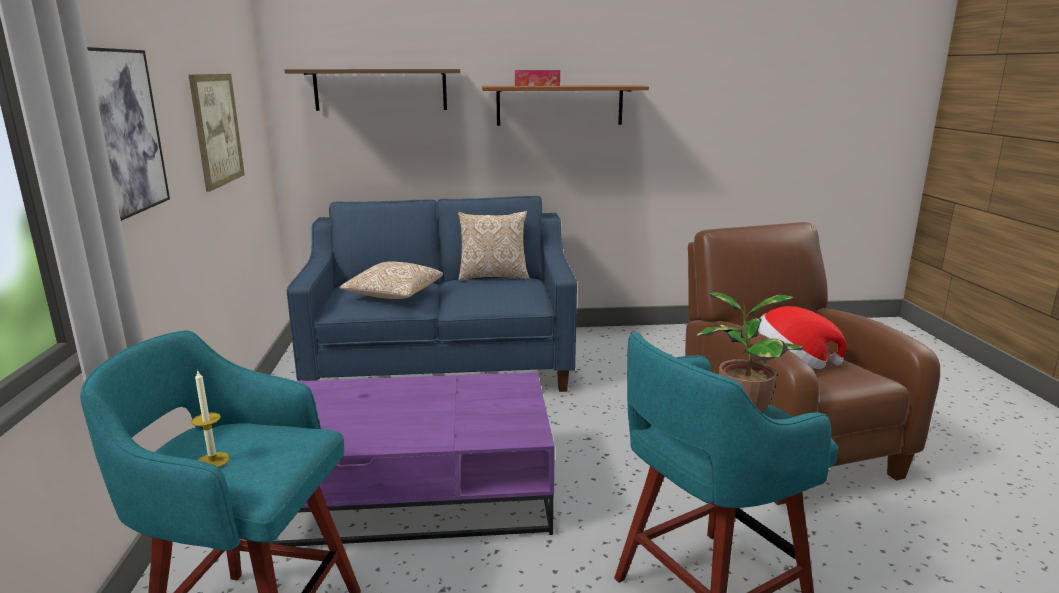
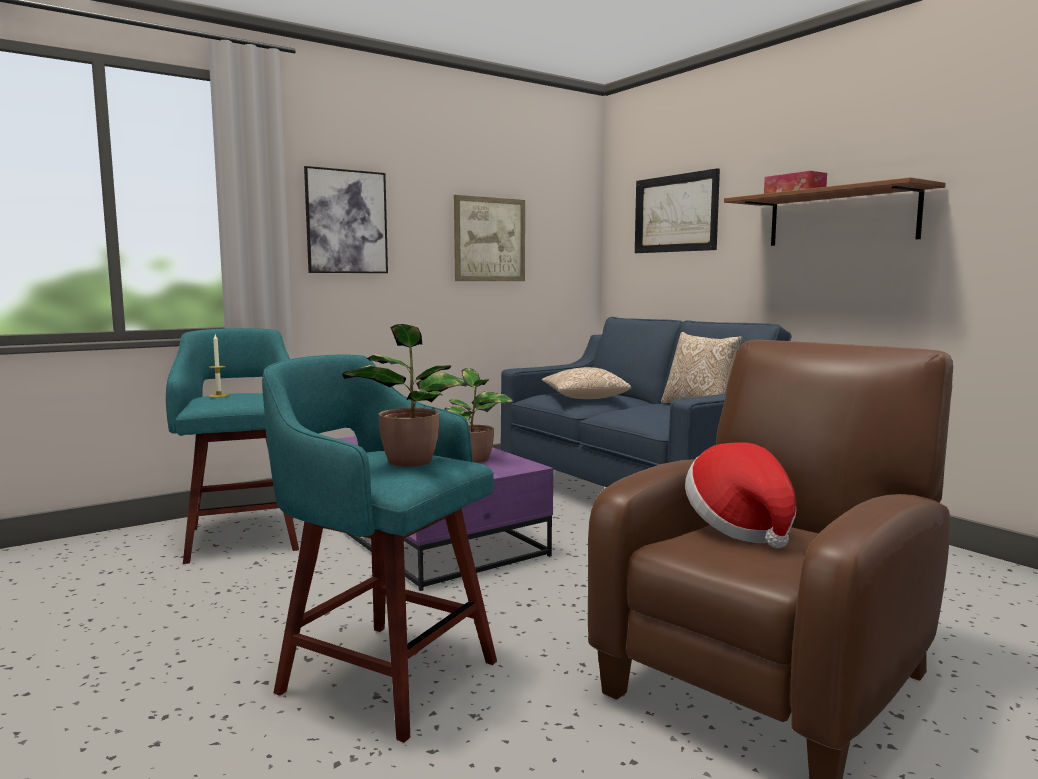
camera: 60 degrees right, 10 degrees down
brown shelf [285,69,460,111] -> picture [635,168,720,253]
none -> potted plant [444,368,513,463]

